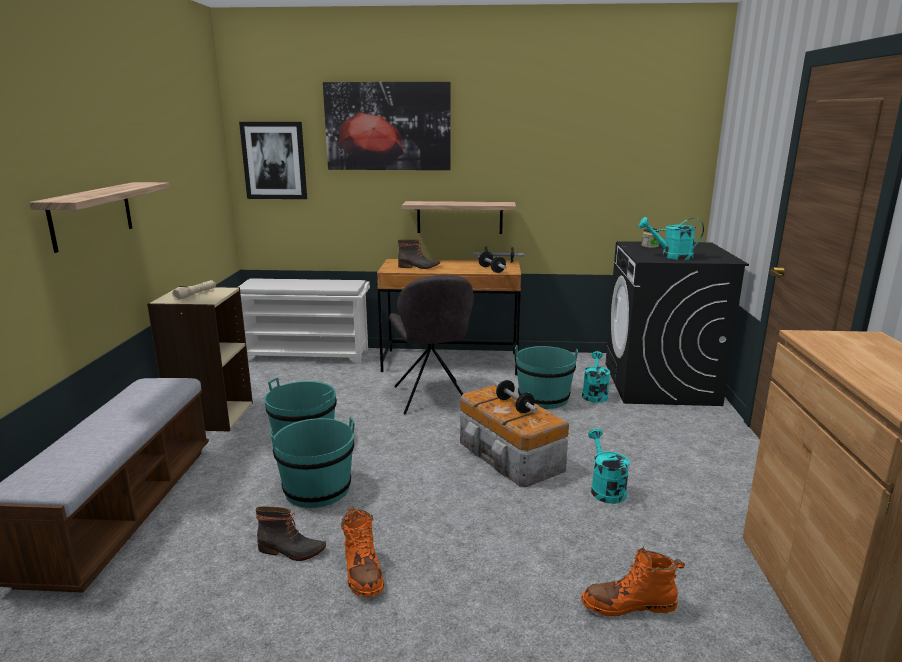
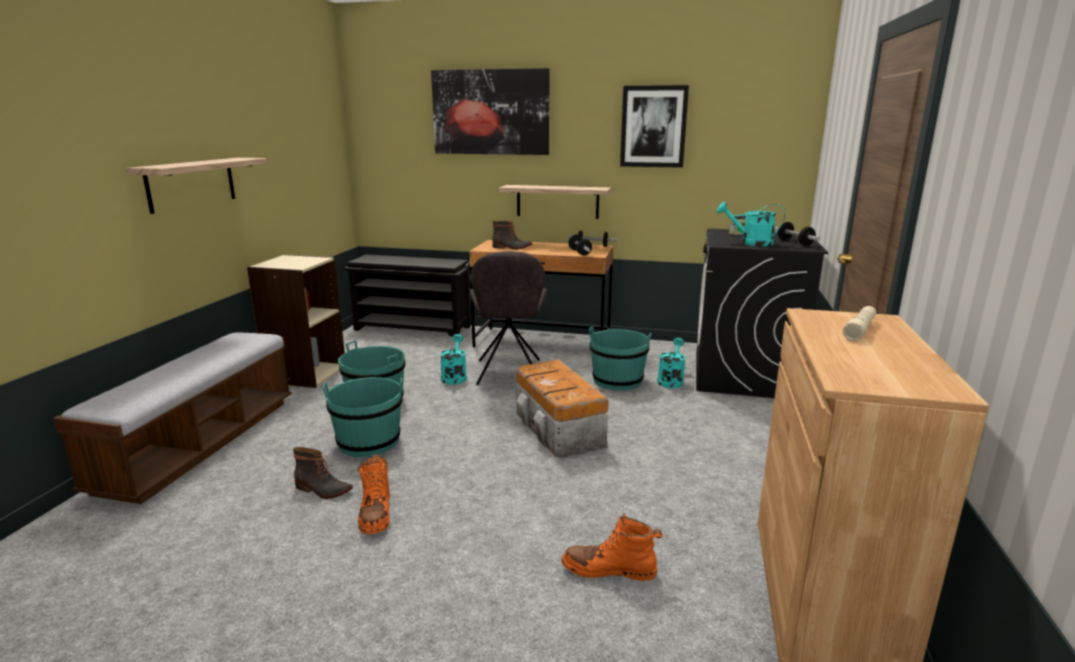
camera: 10 degrees right, 0 degrees up
beige flashlight [172,280,216,300] -> beige flashlight moved to [843,306,876,341]
white shoe rack [238,278,370,364] -> black shoe rack [344,255,471,337]
picture [239,122,307,199] -> picture moved to [620,85,689,168]
dumbbell [494,380,538,413] -> dumbbell moved to [775,222,820,246]
turquoise watering can [588,429,630,504] -> turquoise watering can moved to [440,334,467,385]

